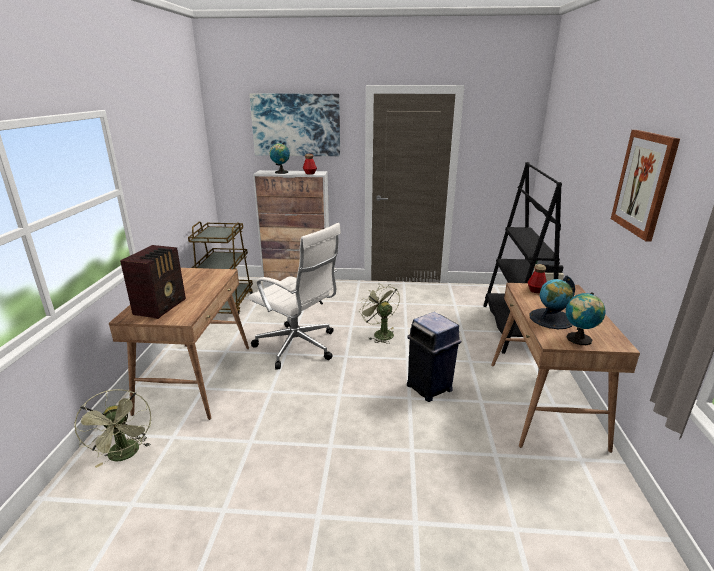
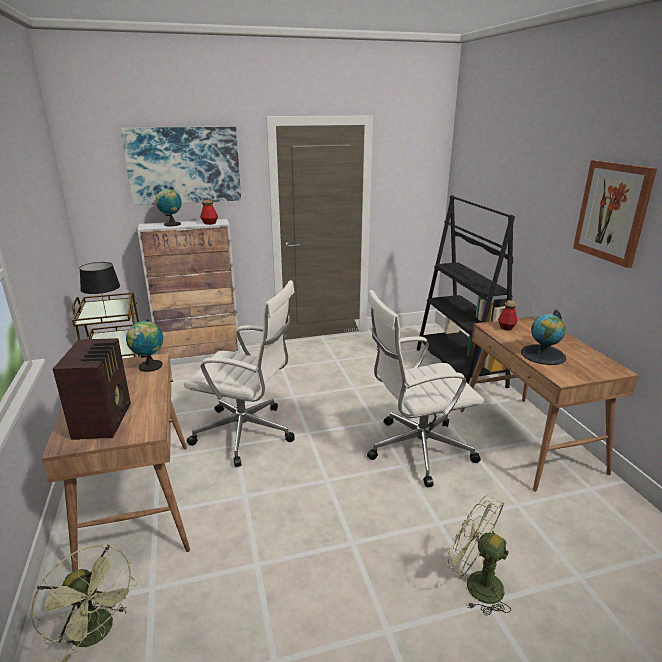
camera: 20 degrees left, 0 degrees up
green fan [359,284,400,344] -> green fan moved to [446,495,511,616]
blue trash can [407,312,461,402] -> white office chair [367,290,484,487]
globe [566,292,606,345] -> globe moved to [126,319,163,372]
none -> black table lamp [79,262,120,319]

